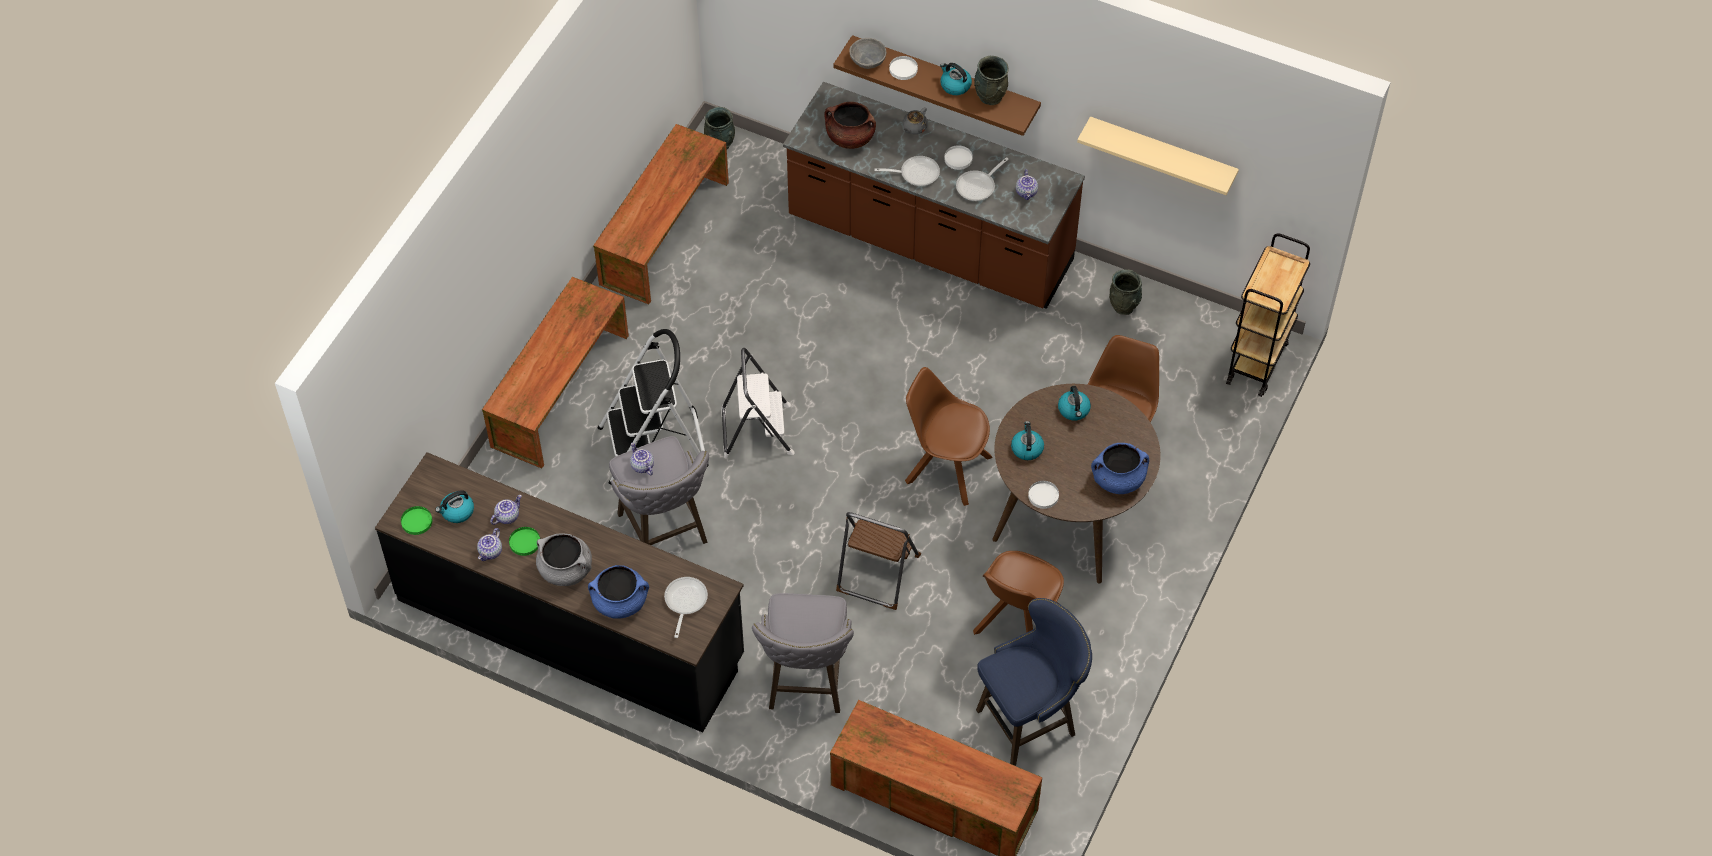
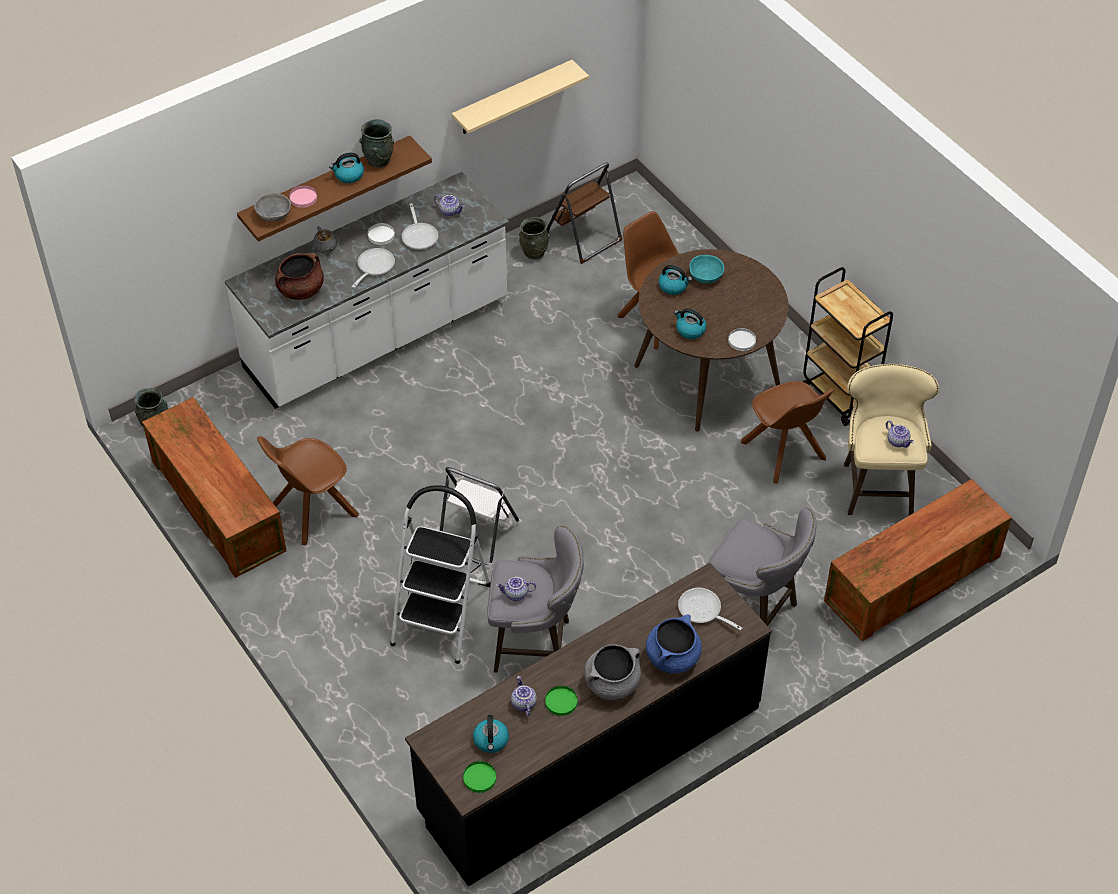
camera: 60 degrees left, 5 degrees down
teapot [477,528,502,561] -> teapot moved to [886,421,913,448]
brown bench [482,277,629,469] -> none
brown counter [783,82,1085,309] -> white counter [225,172,509,409]
brown step ladder [836,512,921,610] -> brown step ladder moved to [547,162,622,264]
white plate [889,56,918,80] -> pink plate [289,185,317,208]
brown chair [905,367,993,506] -> brown chair moved to [257,436,359,545]
blue stool [976,598,1092,766] -> beige stool [844,364,939,515]
blue cooking pot [1091,443,1149,494] -> none
brown cart [1226,233,1310,397] -> brown cart moved to [803,267,893,426]
none -> turquoise bowl [689,255,724,284]

